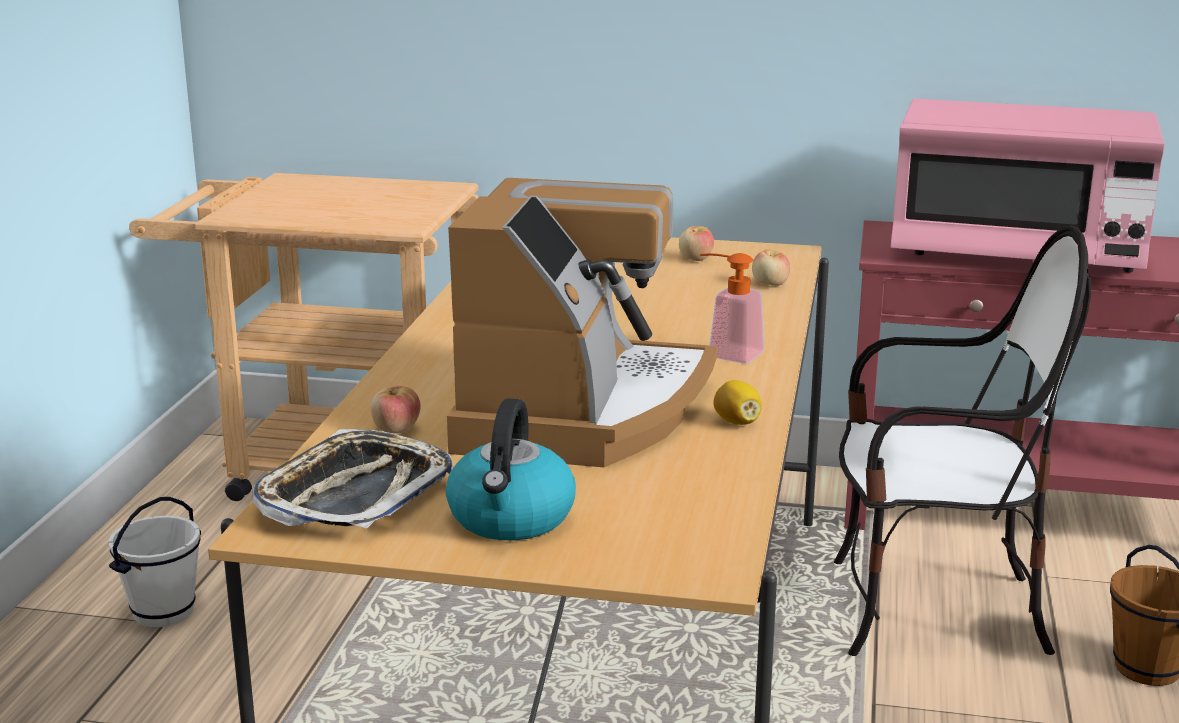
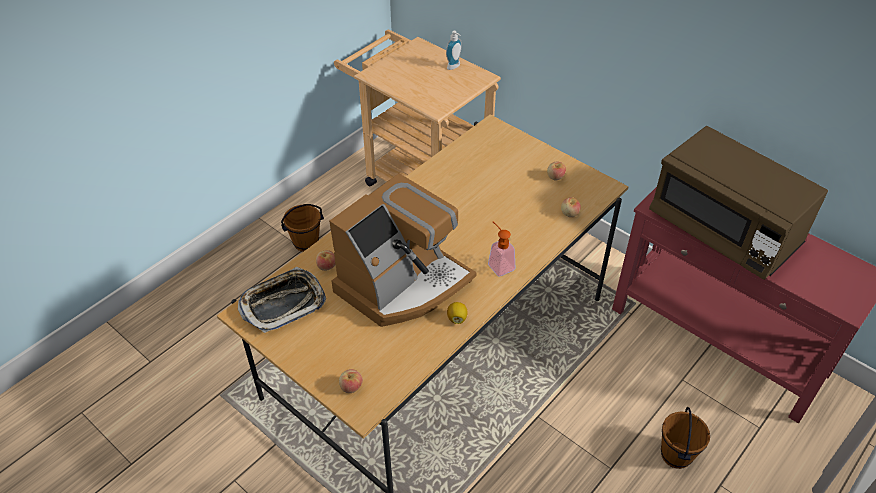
camera: 30 degrees right, 25 degrees up
white bucket [109,497,201,627] -> brown bucket [281,204,324,252]
kettle [445,398,576,540] -> none
chair [834,225,1091,656] -> none
pink microwave [891,99,1165,273] -> brown microwave [649,126,828,280]
none -> apple [339,369,363,393]
none -> soap dispenser [446,31,462,70]

